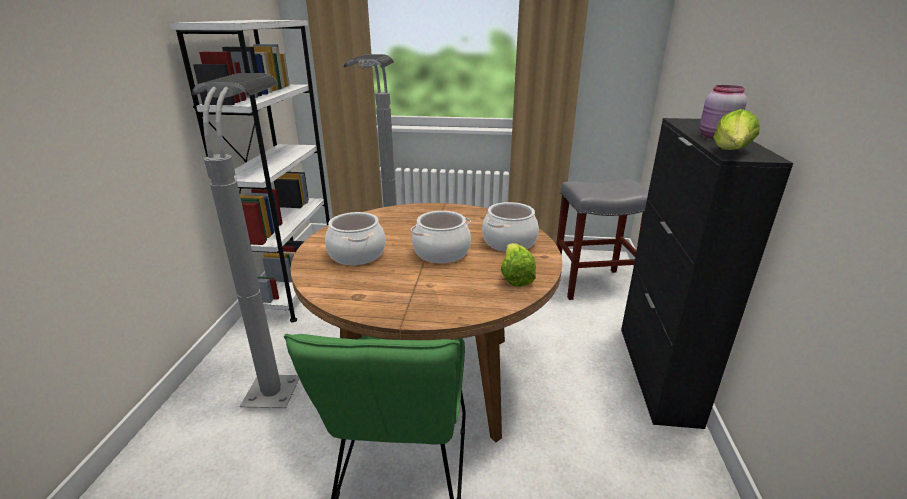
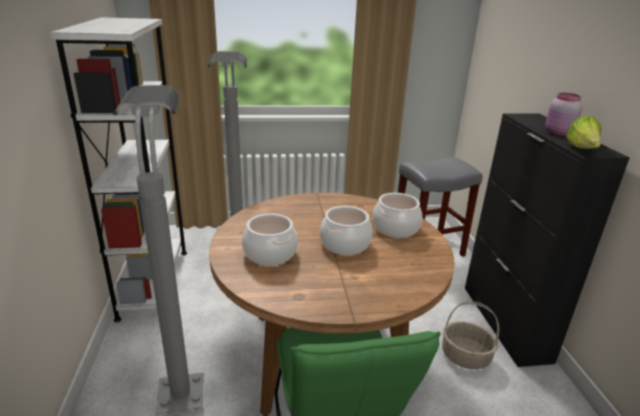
camera: 15 degrees left, 0 degrees up
lettuce [501,243,536,287] -> none
none -> basket [442,301,499,370]

